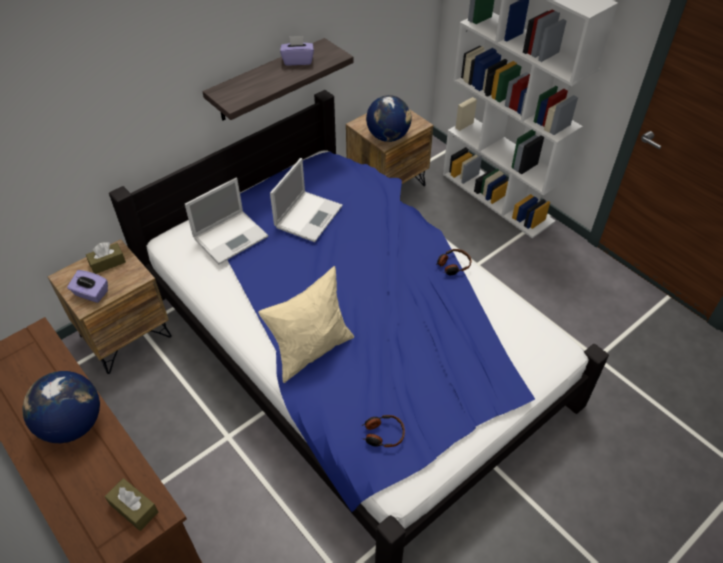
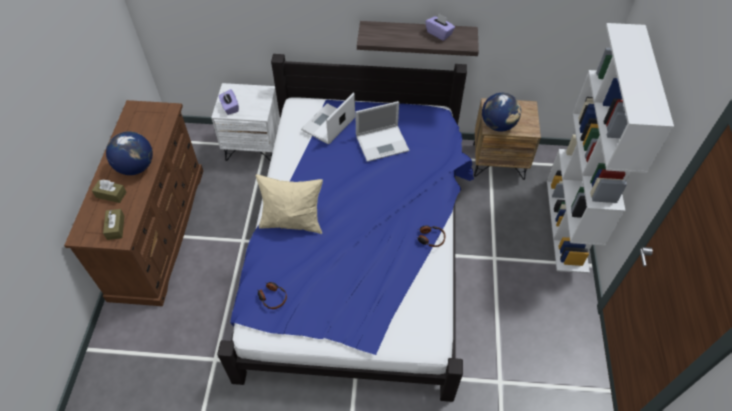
camera: 45 degrees right, 5 degrees up
brown nightstand [48,239,172,374] -> white nightstand [211,83,280,161]
brown tissue box [86,242,126,274] -> brown tissue box moved to [92,180,126,203]
laptop [185,178,268,264] -> laptop turned 120 degrees clockwise [301,93,355,144]

